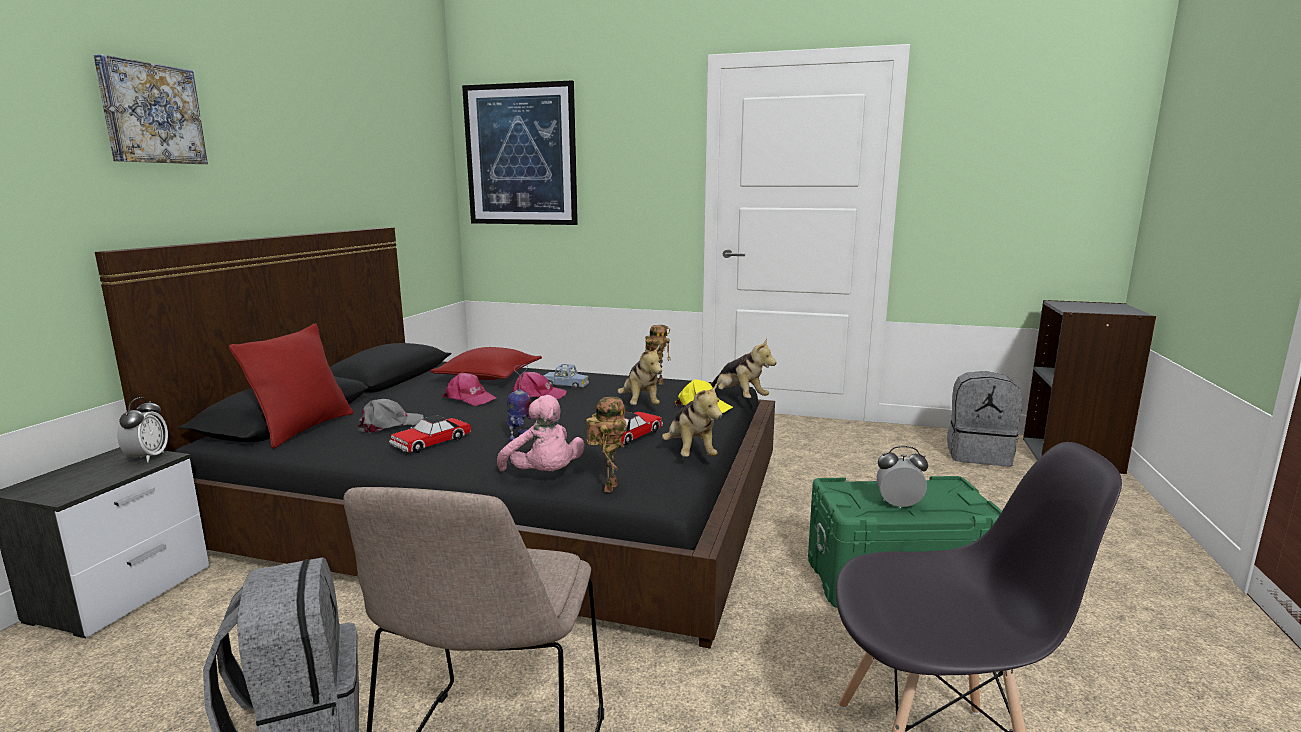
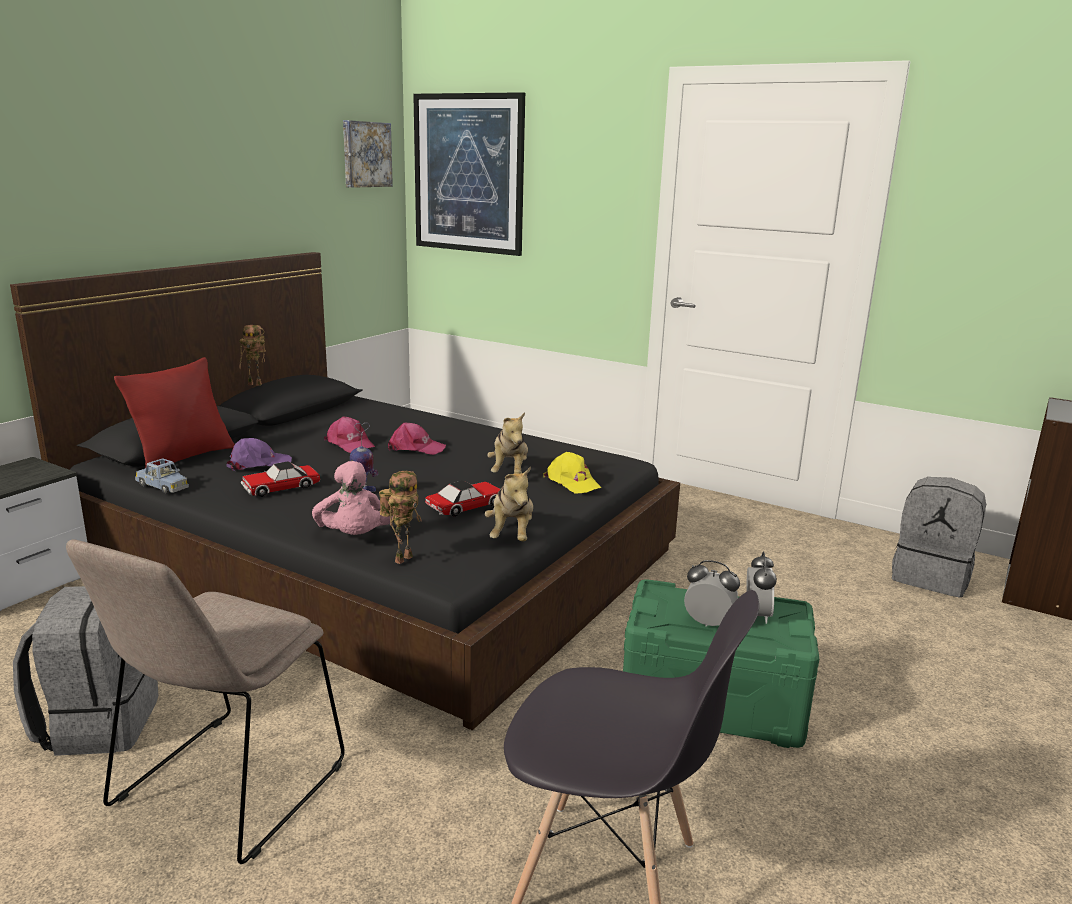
camera: 15 degrees right, 5 degrees up
picture [94,54,208,164] -> picture moved to [343,120,393,188]
alarm clock [117,397,168,462] -> alarm clock moved to [746,551,777,624]
grey cap [358,399,424,434] -> purple cap [226,438,292,471]
red pillow [430,347,542,380] -> none
blue toy car [544,364,589,389] -> blue toy car moved to [135,458,189,493]
toy robot [645,325,671,385] -> toy robot moved to [239,325,266,386]
plush toy [710,338,777,398] -> none

